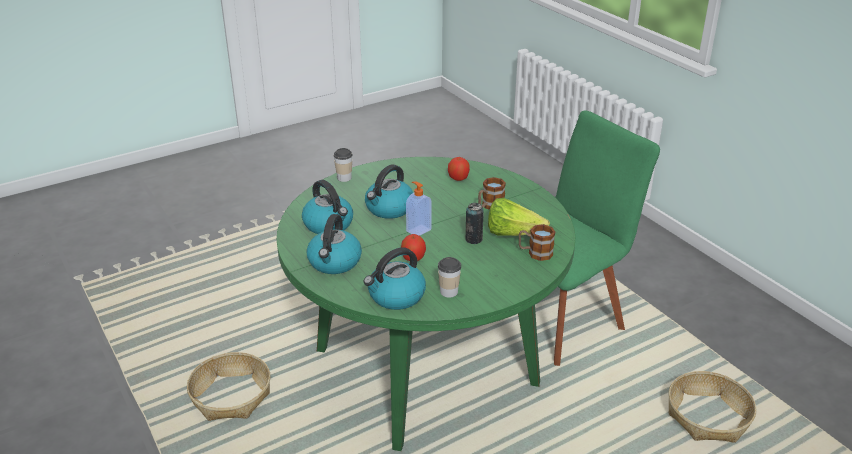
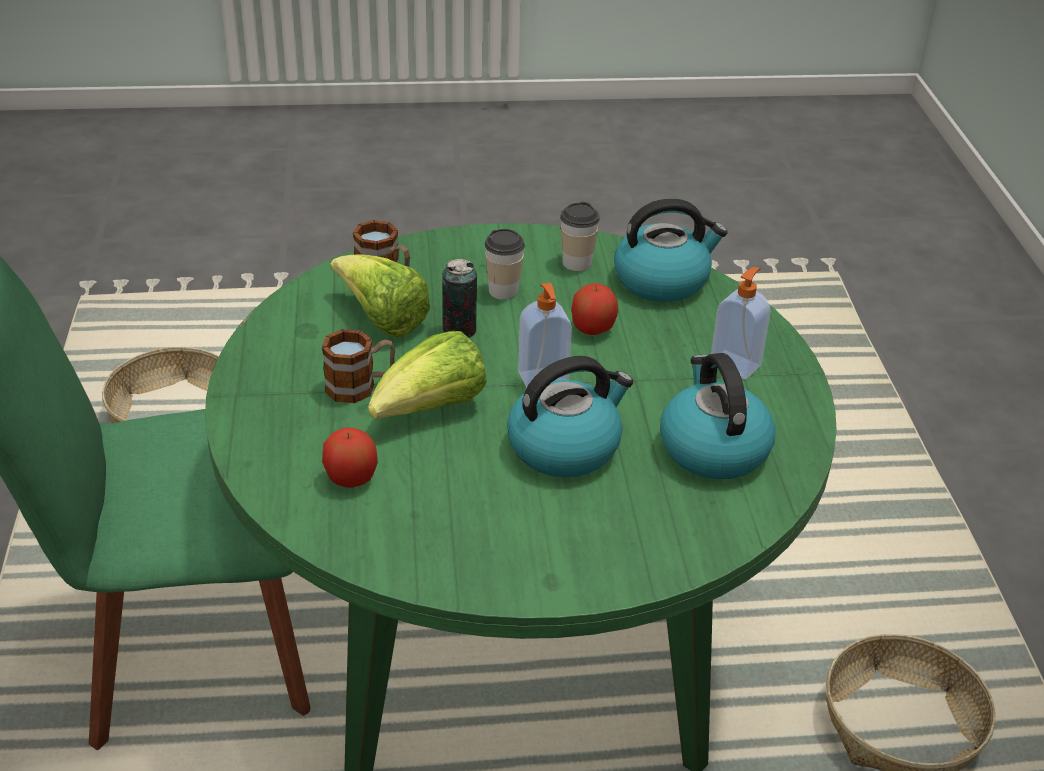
camera: 155 degrees left, 5 degrees up
kettle [306,214,362,274] -> soap dispenser [711,267,771,379]
cup [333,148,353,182] -> cup moved to [484,229,525,300]
none -> lettuce [368,331,487,419]

